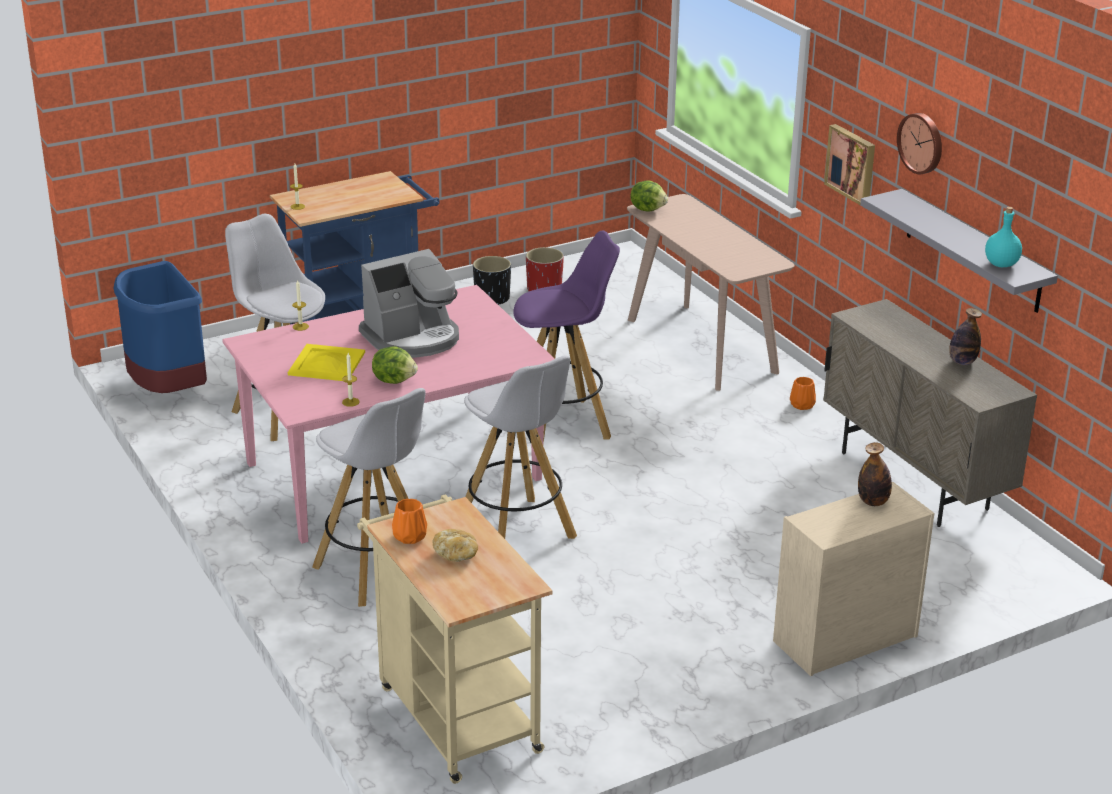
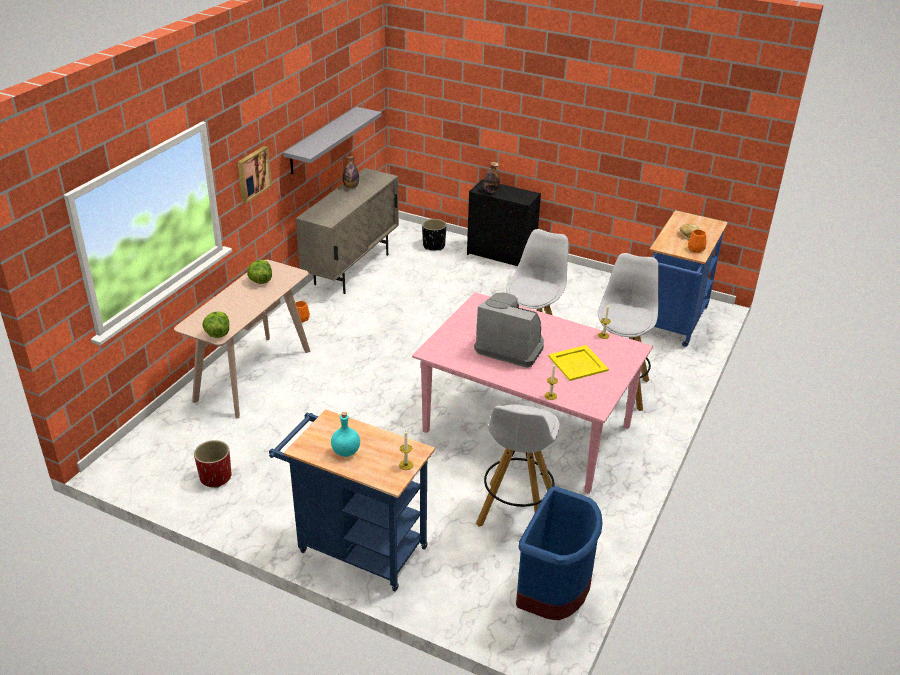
camera: 125 degrees left, 5 degrees up
beige cart [357,494,553,784] -> blue cart [649,210,728,347]
lettuce [372,346,418,384] -> lettuce moved to [247,260,272,284]
black planter [473,256,511,305] -> black planter moved to [422,219,446,251]
purple stool [513,231,620,443] -> none
beige dresser [773,482,934,676] -> black dresser [467,179,541,266]
wall clock [897,113,942,174] -> none
turquoise bottle [985,207,1022,267] -> turquoise bottle moved to [331,412,360,457]

